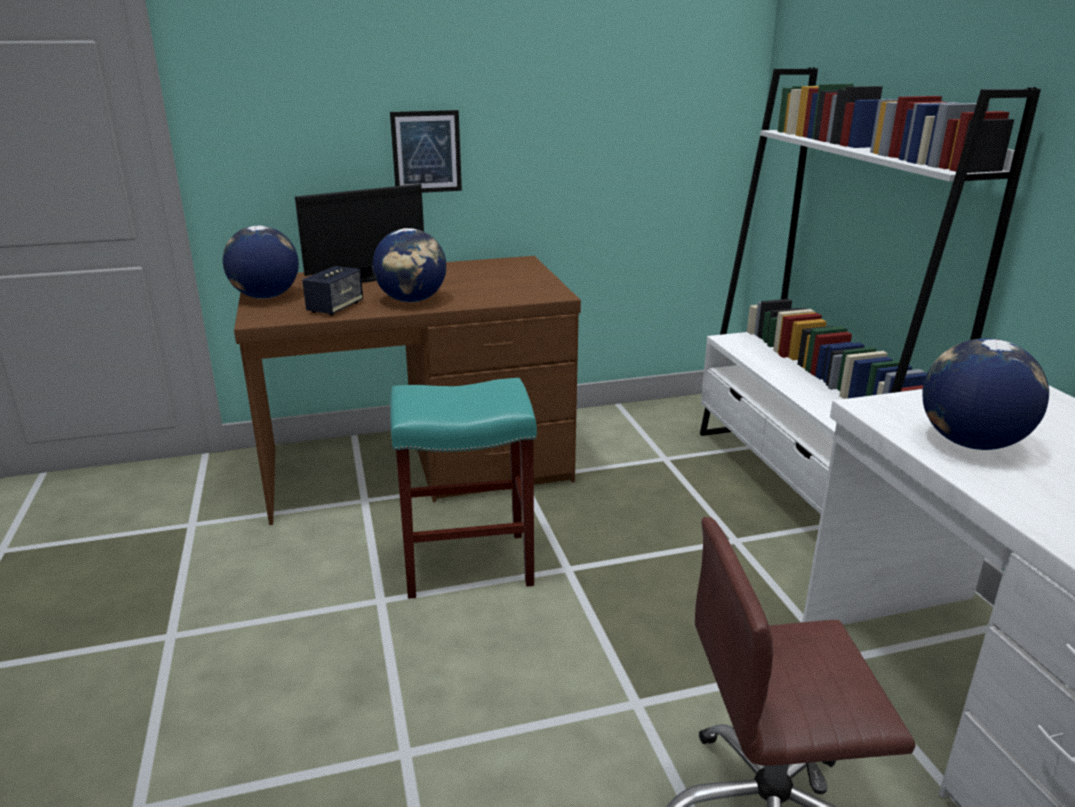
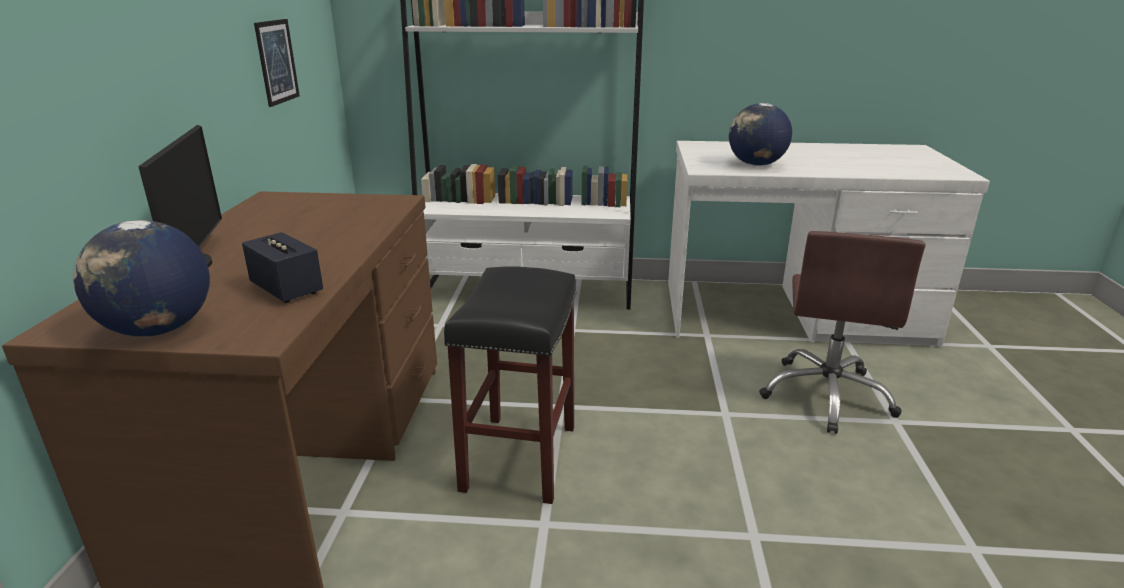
camera: 70 degrees left, 0 degrees up
globe [372,228,446,302] -> none
picture [390,110,462,193] -> picture moved to [254,19,300,107]
turquoise stool [390,378,537,599] -> black stool [444,266,577,504]

